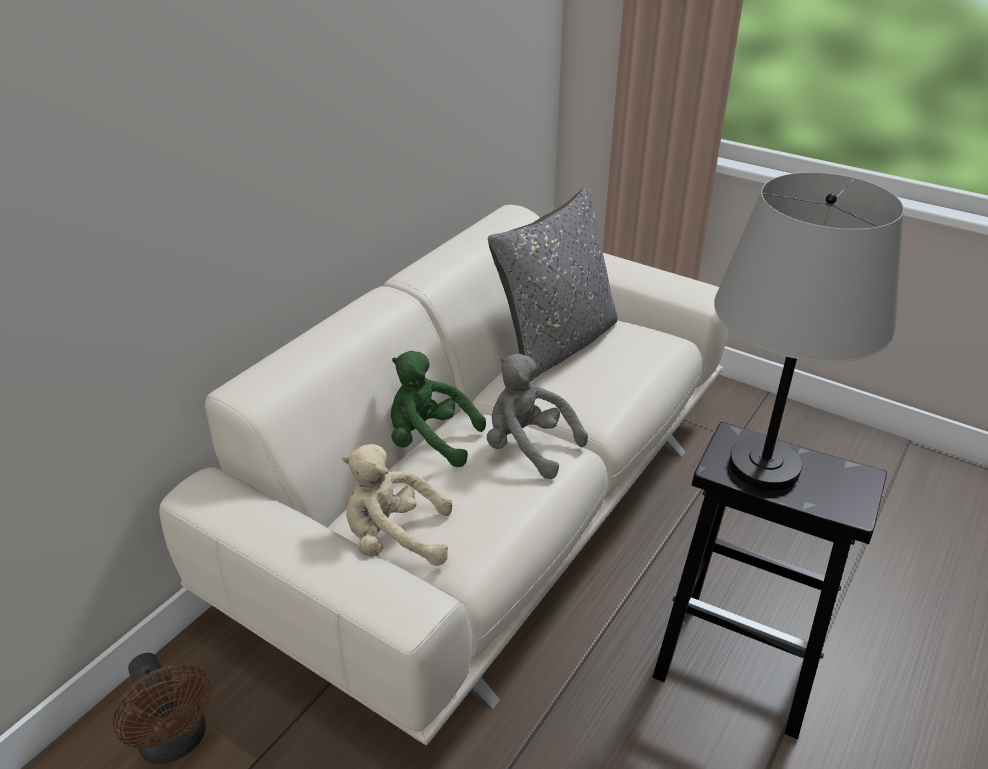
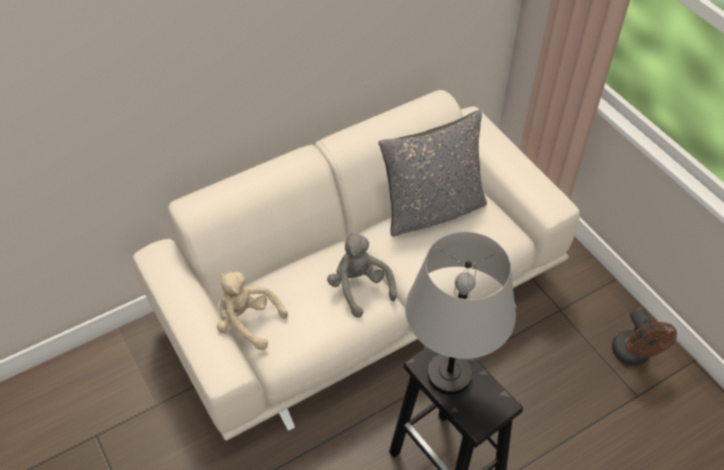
camera: 25 degrees right, 15 degrees up
brown fan [112,653,212,764] -> brown fan moved to [612,308,677,366]
green plush toy [391,351,486,467] -> none

